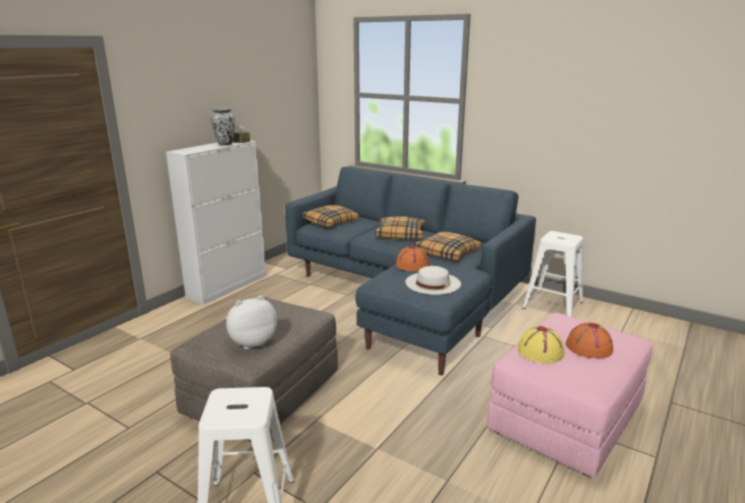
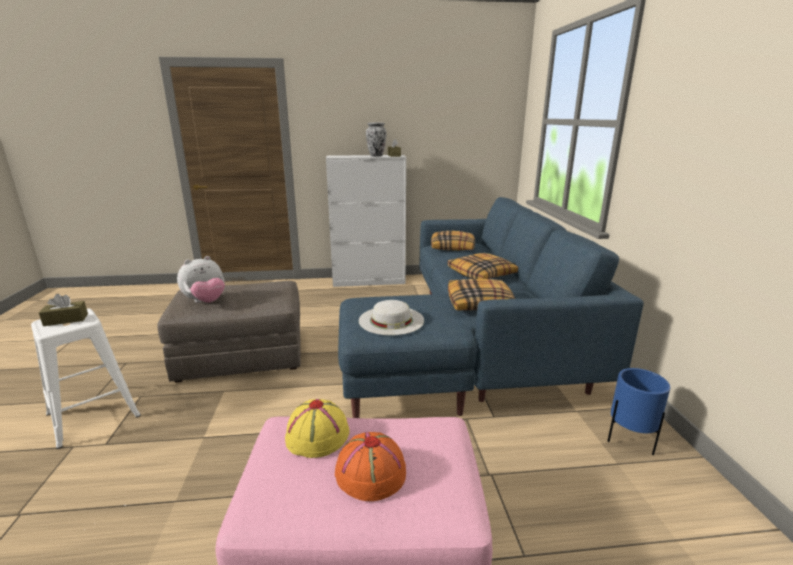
camera: 50 degrees right, 0 degrees up
plush toy [226,296,277,350] -> plush toy turned 120 degrees clockwise [177,256,225,303]
orange hat [396,246,429,271] -> none
white stool [522,231,584,317] -> blue planter [607,368,671,455]
none -> brown tissue box [39,294,88,326]

